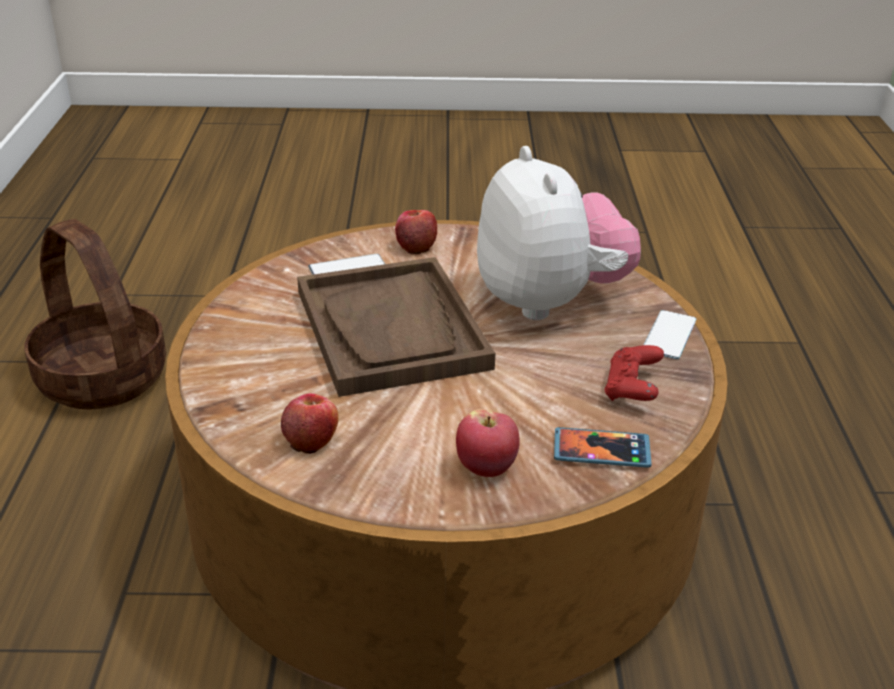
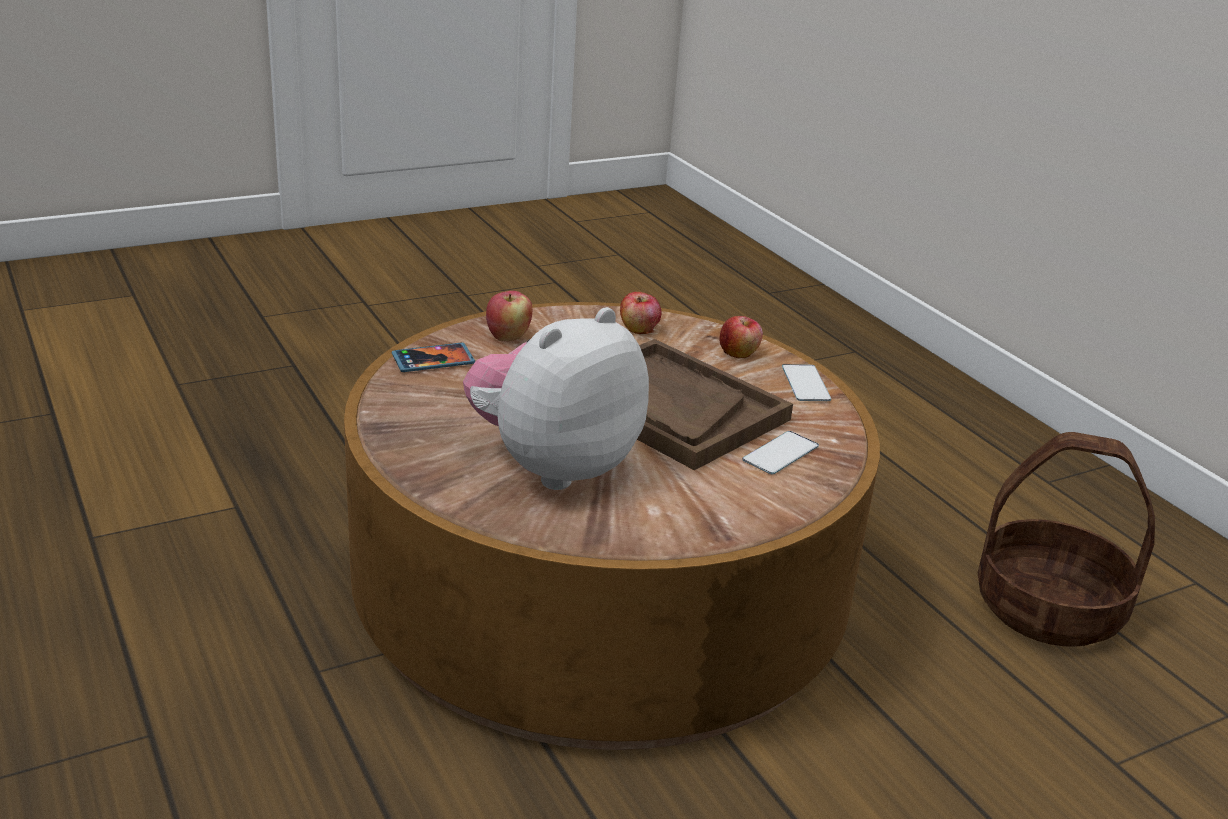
camera: 150 degrees right, 5 degrees down
apple [395,210,437,254] -> apple moved to [719,316,763,358]
plush toy [477,146,641,320] -> plush toy turned 90 degrees clockwise [463,307,649,490]
red game controller [604,345,664,401] -> none
phone [644,310,696,359] -> phone moved to [782,364,831,401]

